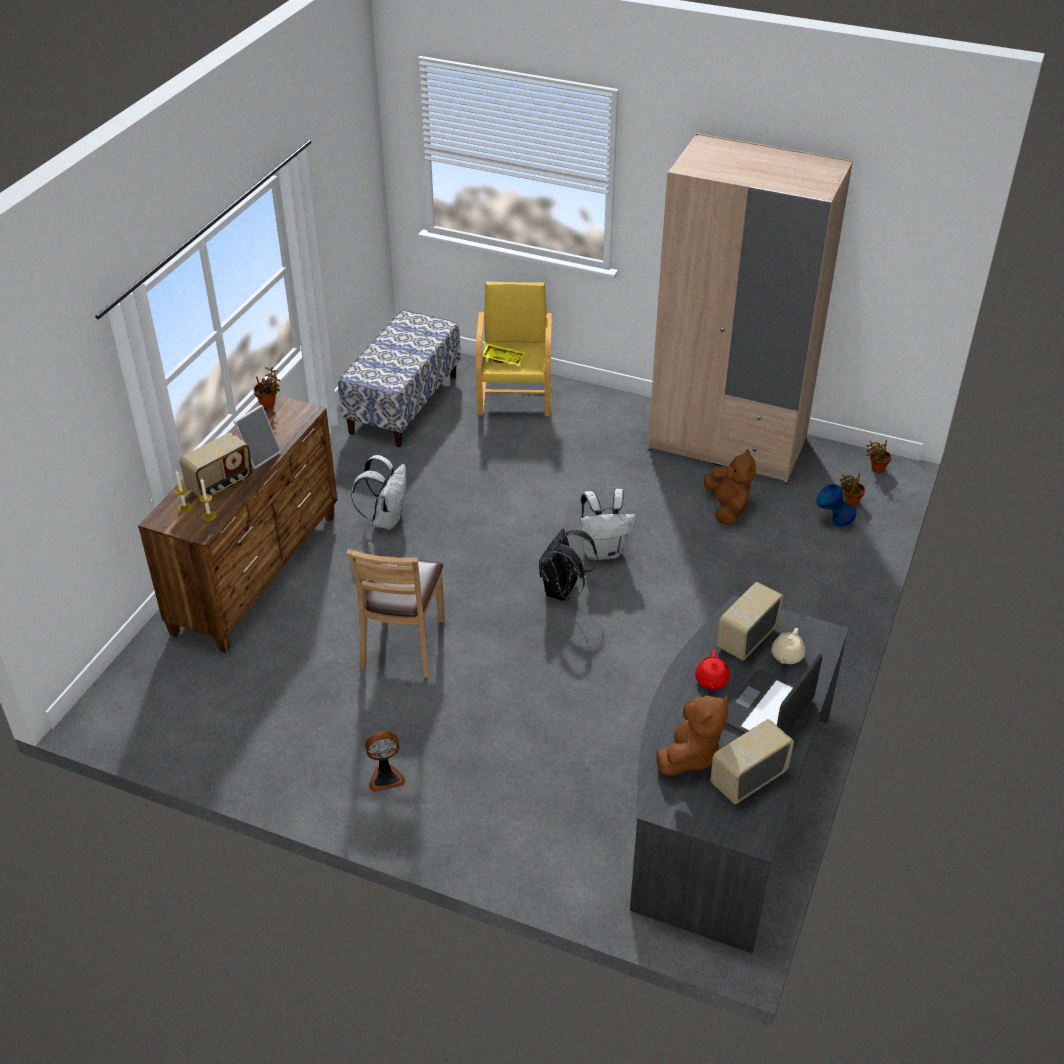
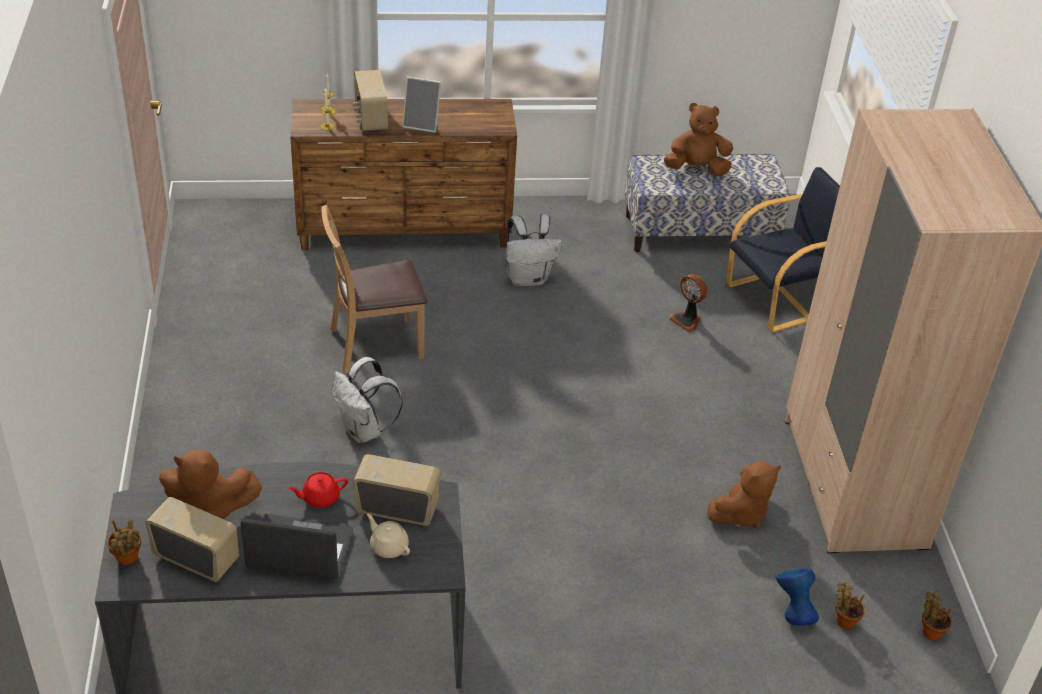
camera: 60 degrees right, 0 degrees up
radio [180,433,253,497] -> radio turned 60 degrees clockwise [353,70,388,131]
potted plant [254,367,280,408] -> potted plant moved to [107,519,141,565]
fan [365,731,406,792] -> fan moved to [669,274,707,332]
yellow armchair [476,282,552,416] -> black armchair [727,167,840,332]
yellow tray [482,343,525,366] -> none
black backpack [539,529,598,601] -> none
white backpack [580,489,636,560] -> white backpack moved to [333,357,403,443]
beige teapot [771,628,805,664] -> beige teapot turned 45 degrees clockwise [367,513,410,558]
none -> brown plush toy [664,103,733,176]

